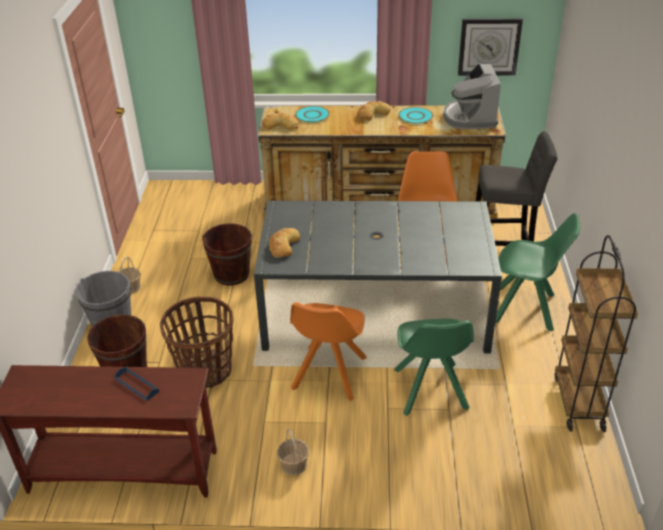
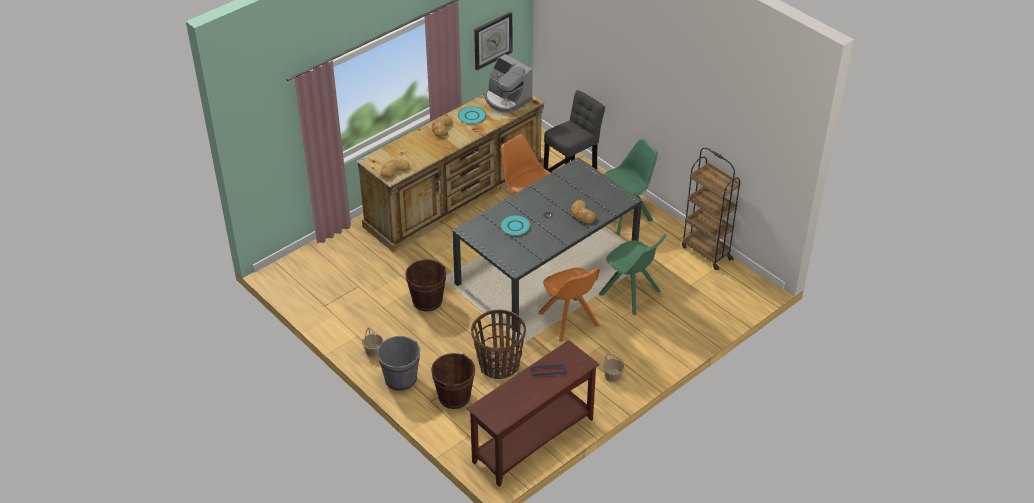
camera: 45 degrees left, 5 degrees up
bread [269,228,300,258] -> bread moved to [571,200,596,223]
turquoise plate [295,106,330,123] -> turquoise plate moved to [500,215,531,236]

